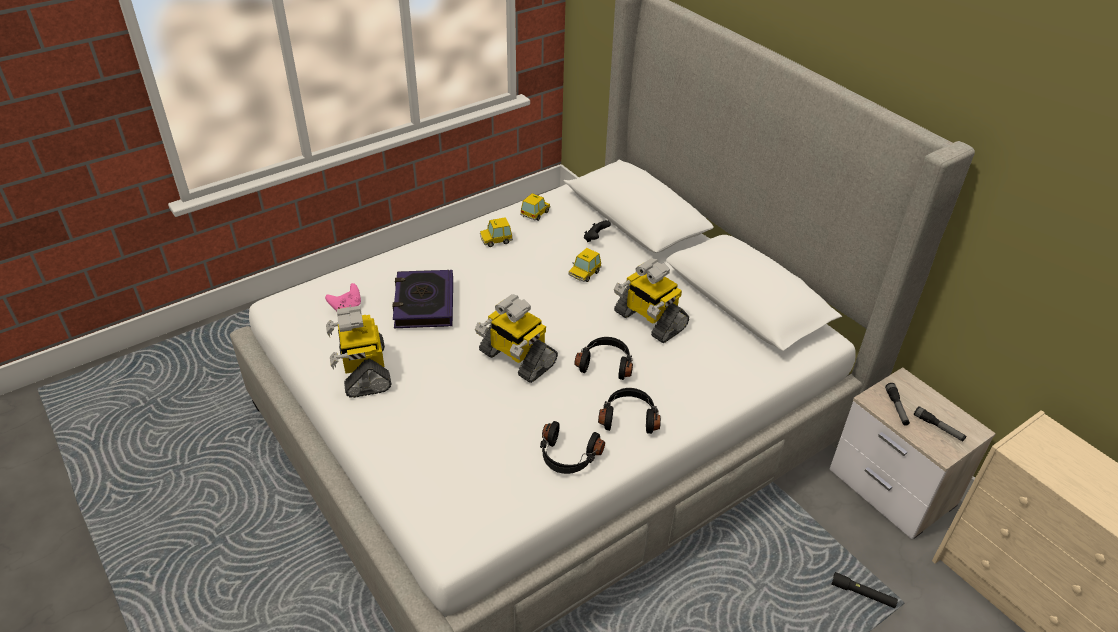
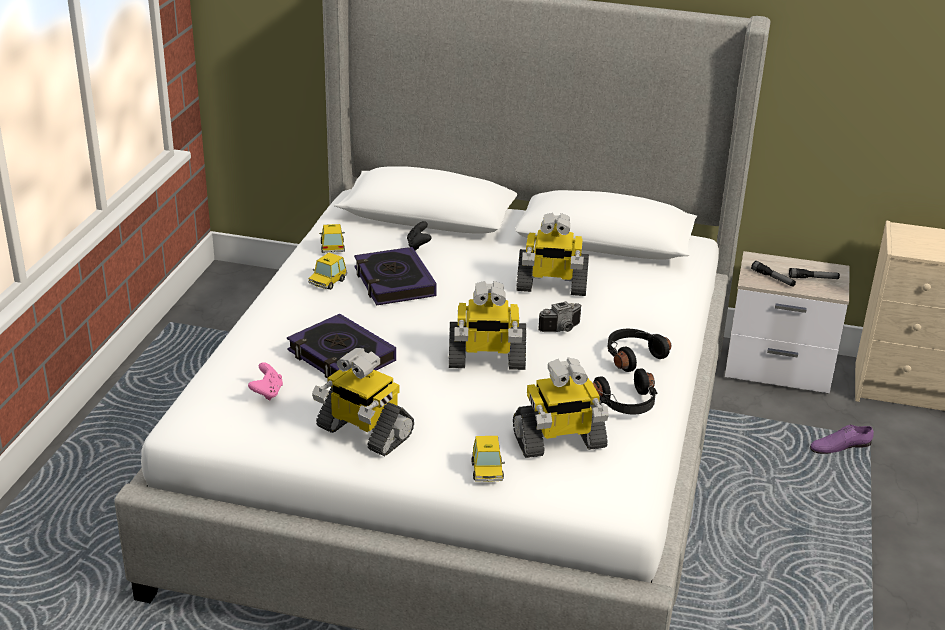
camera: 40 degrees left, 10 degrees down
toy car [568,248,602,282] -> toy car moved to [472,436,505,482]
black headphones [574,337,633,380] -> camera [538,301,582,332]
black flashlight [831,572,898,608] -> purple shoe [810,425,874,454]
none -> book [354,247,437,305]
none -> toy robot [513,358,609,458]

